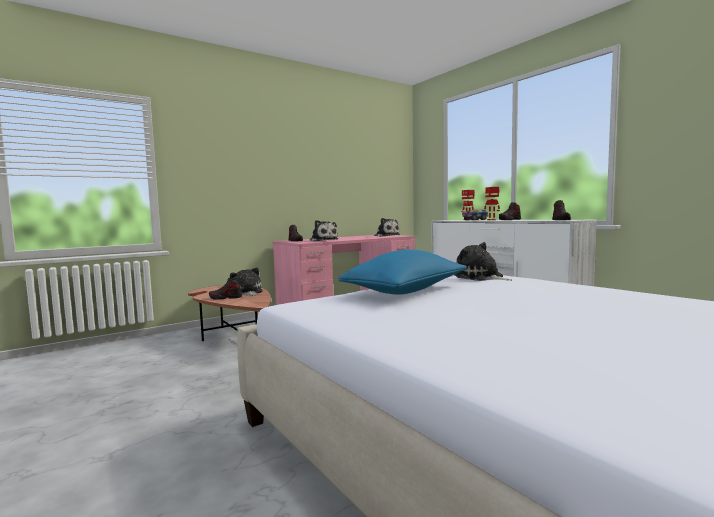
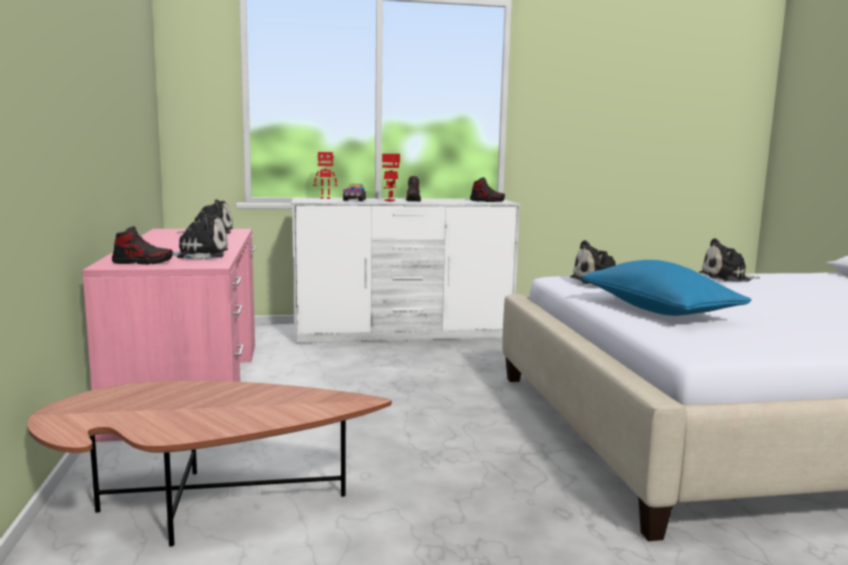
camera: 65 degrees left, 5 degrees up
shoe [209,278,242,300] -> none
plush toy [230,267,263,296] -> plush toy moved to [699,238,760,282]

